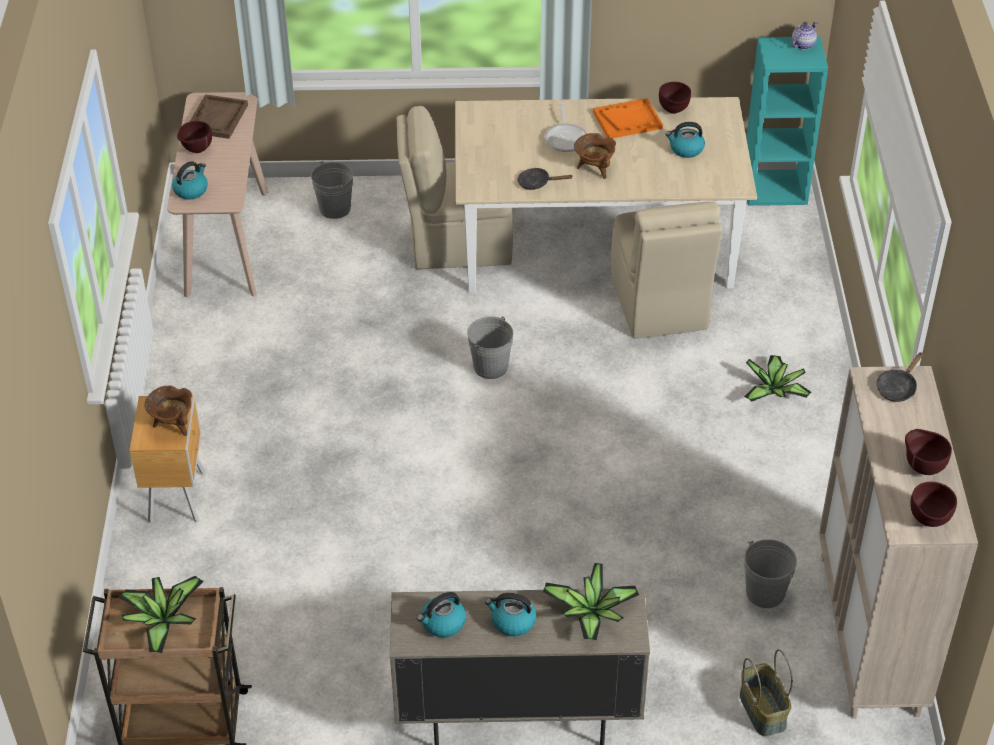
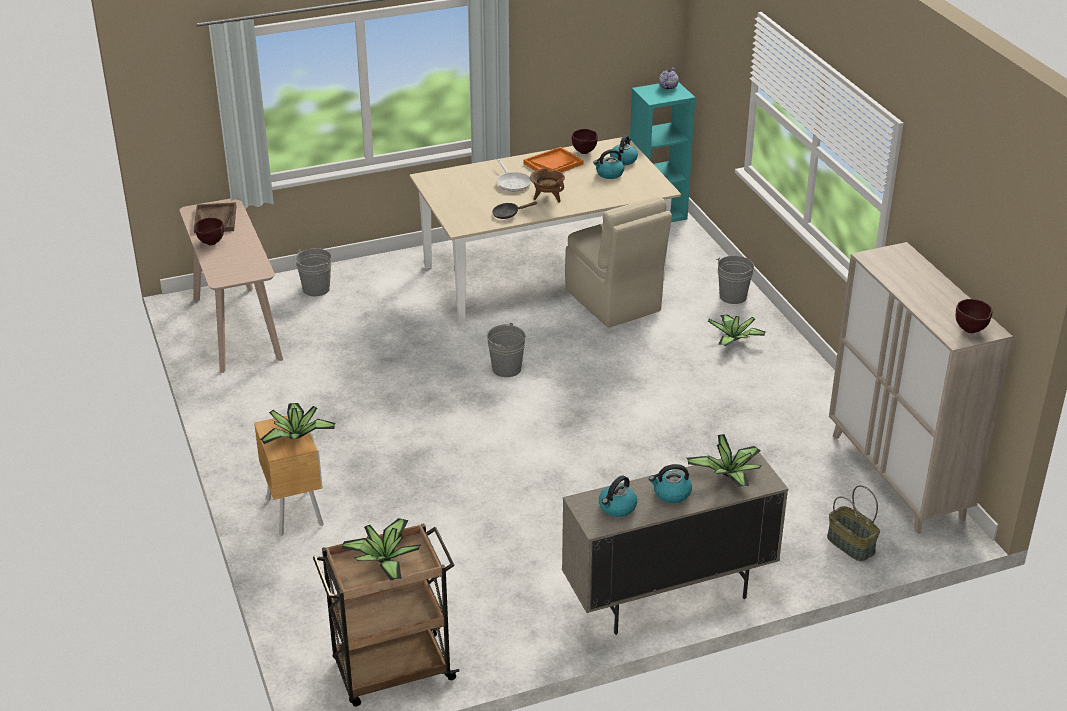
camera: 20 degrees left, 10 degrees down
brown cooking pot [145,386,192,436] -> potted plant [260,403,335,444]
kettle [172,161,208,200] -> kettle moved to [610,135,638,165]
beige chair [396,106,513,269] -> none
grey bucket [744,539,797,608] -> grey bucket moved to [716,256,754,304]
black frying pan [876,352,923,402] -> none
brown bowl [905,429,952,475] -> none

